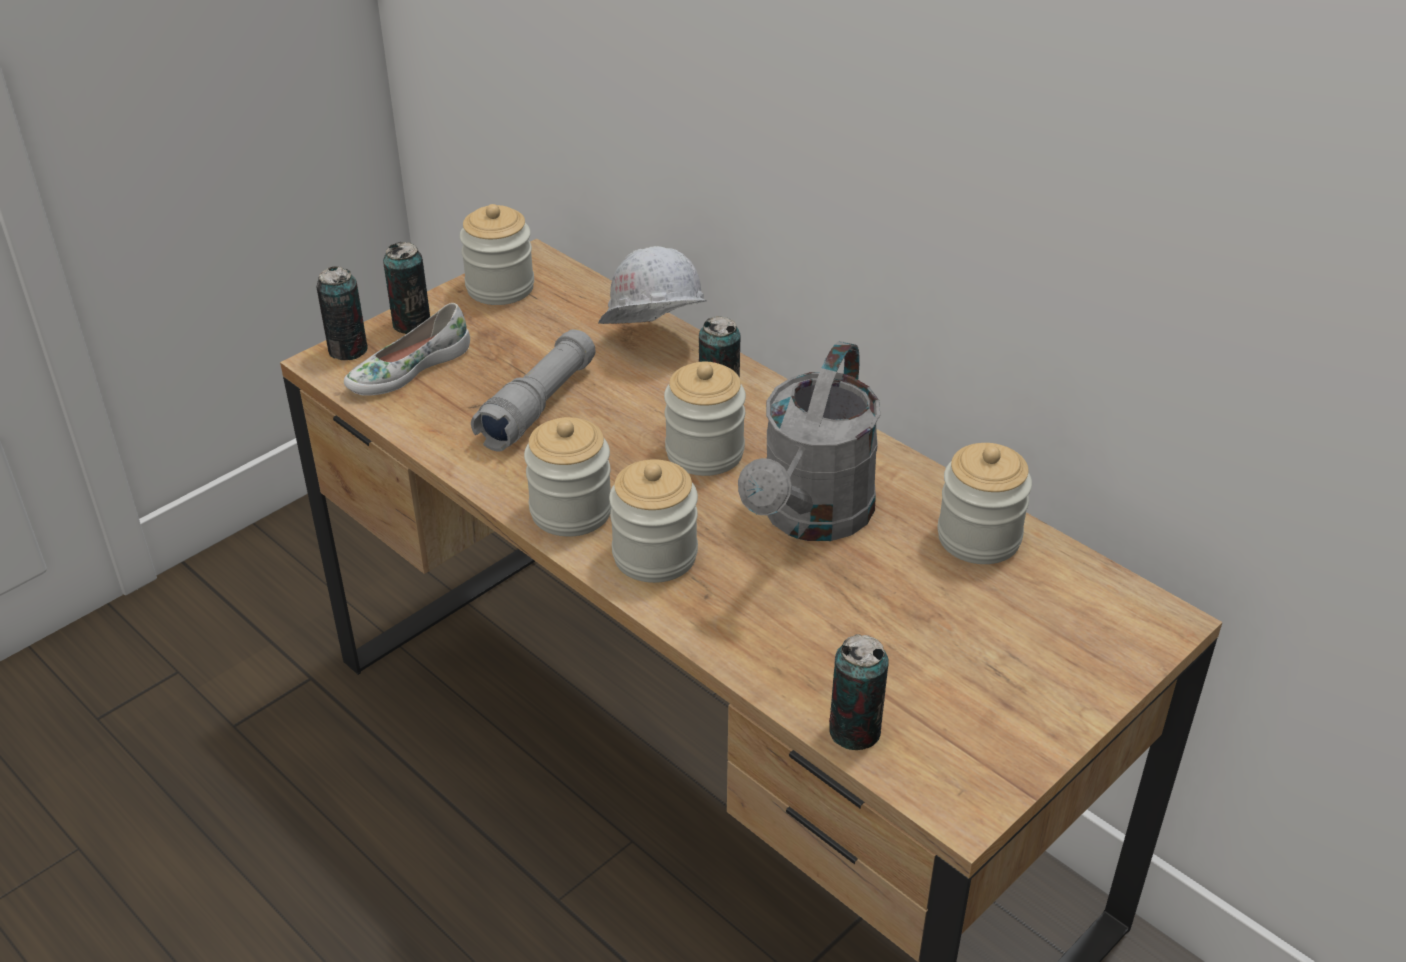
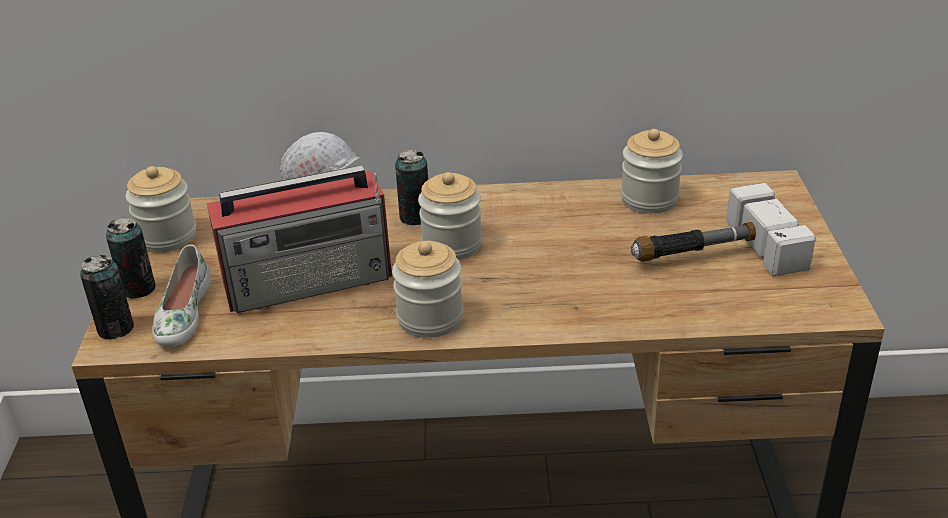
camera: 45 degrees left, 5 degrees down
grey flashlight [471,329,596,451] -> radio [207,165,392,313]
jar [609,459,698,583] -> none
grey watering can [738,341,880,541] -> none
can [829,634,889,750] -> none
none -> hammer [631,183,816,276]

